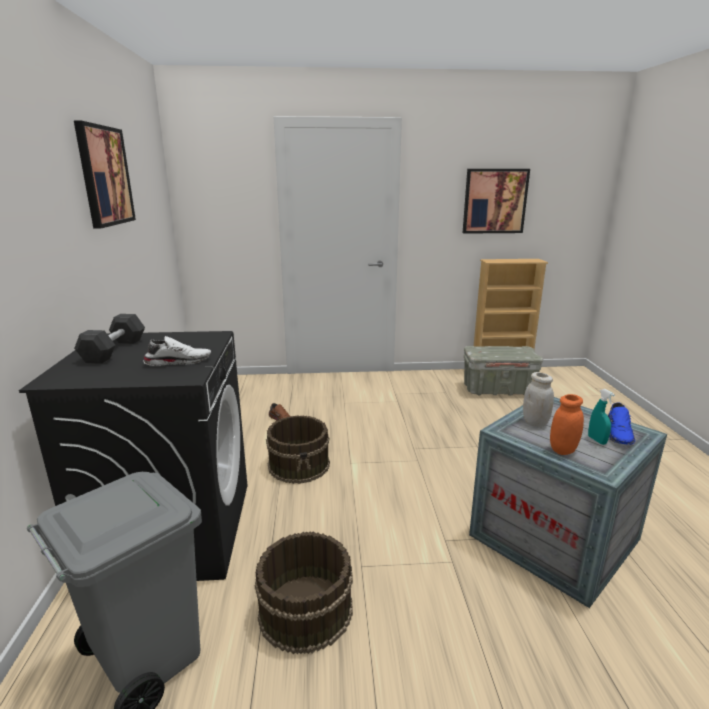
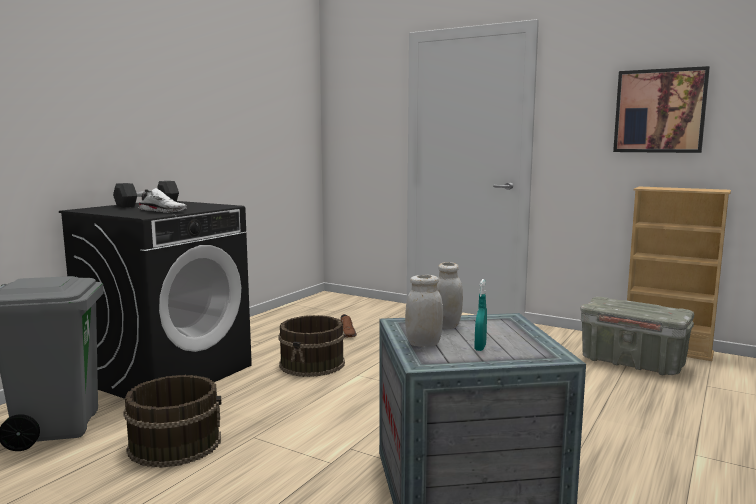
camera: 35 degrees right, 10 degrees down
picture [74,121,136,229] -> none
orange jar [550,394,584,455] -> white jar [405,275,443,347]
blue shoe [608,402,635,445] -> none

